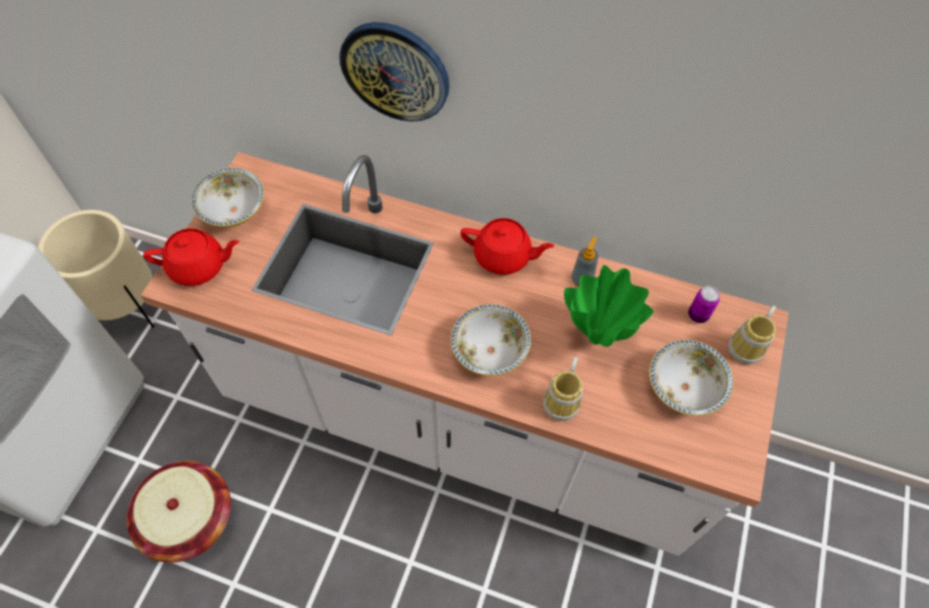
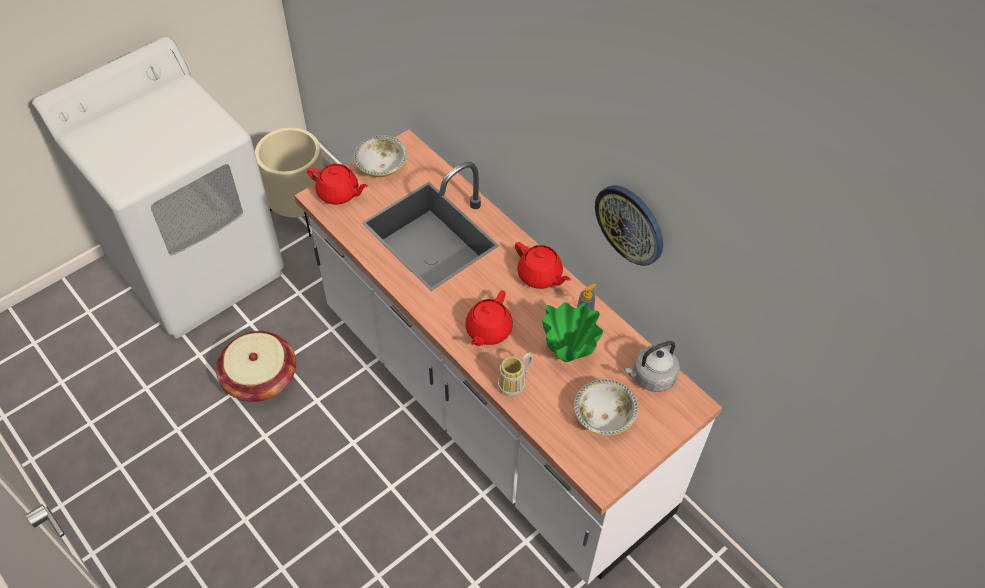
camera: 30 degrees right, 5 degrees down
wall clock [339,22,449,122] -> wall clock moved to [595,185,663,266]
bowl [451,304,531,376] -> red teapot [465,290,513,346]
can [688,286,720,323] -> grey kettle [624,341,680,392]
mug [728,305,777,365] -> none

